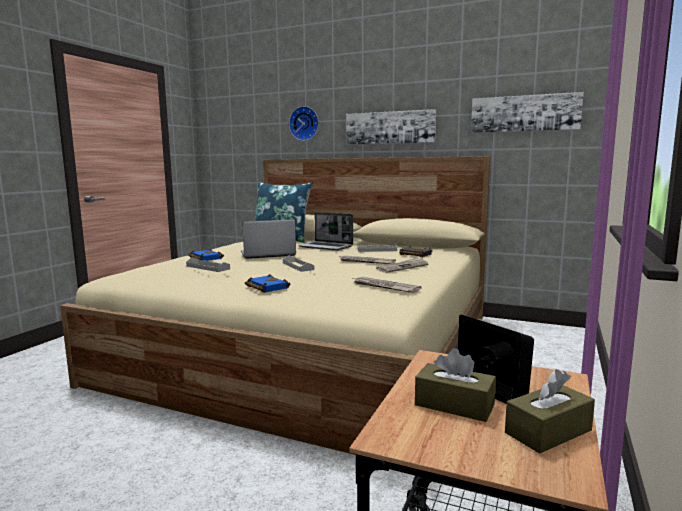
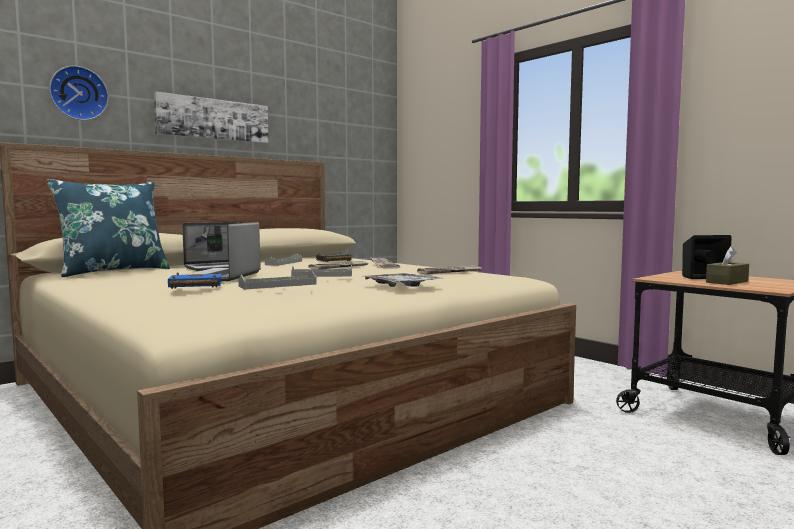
camera: 65 degrees left, 5 degrees down
blue book [245,274,290,293] -> tray [364,273,444,287]
picture [471,92,584,133] -> none
brown tissue box [505,369,595,454] -> none

